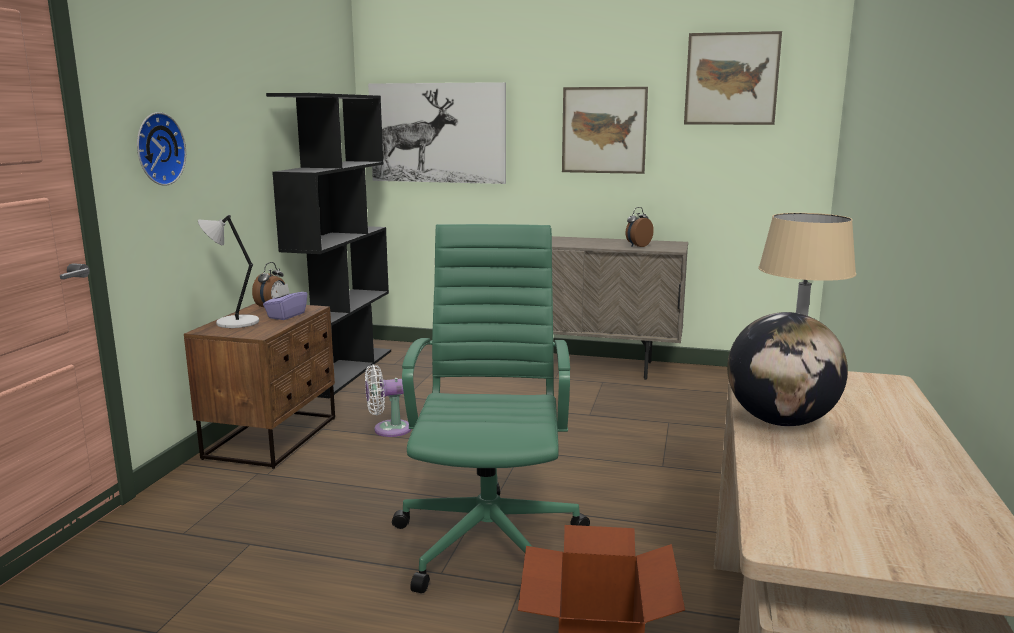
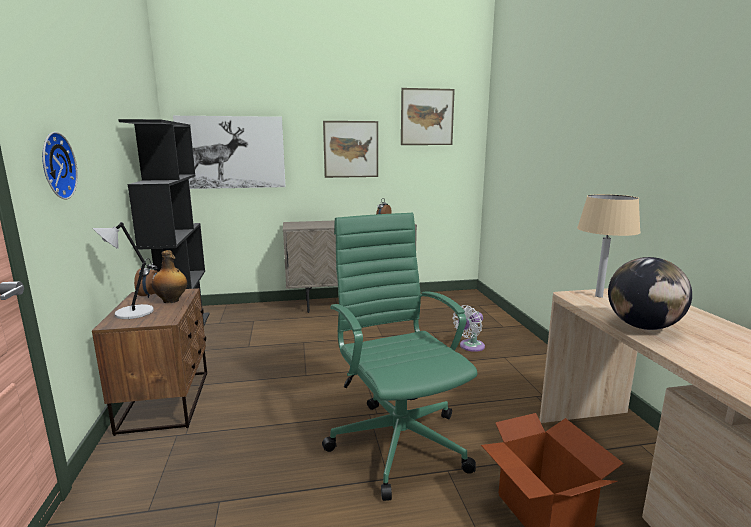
camera: 25 degrees left, 0 degrees up
purple tissue box [263,284,307,320] -> bottle [152,250,187,303]
white fan [365,364,412,437] -> white fan moved to [452,305,485,352]

